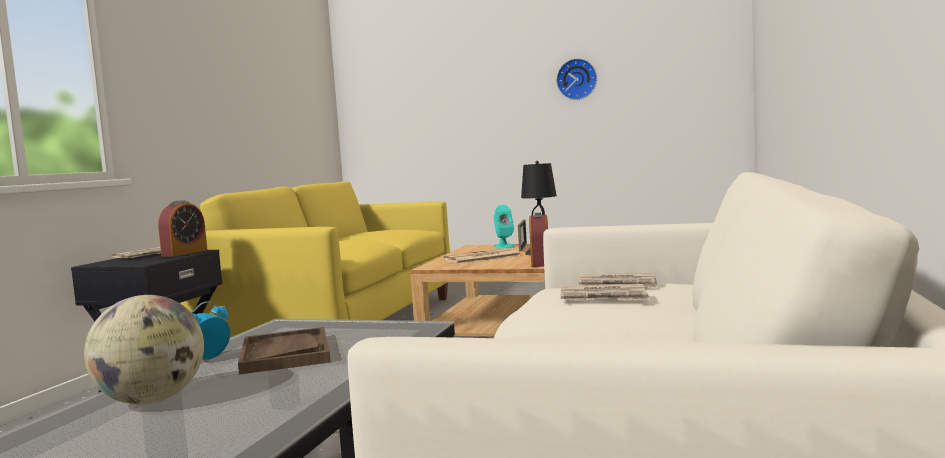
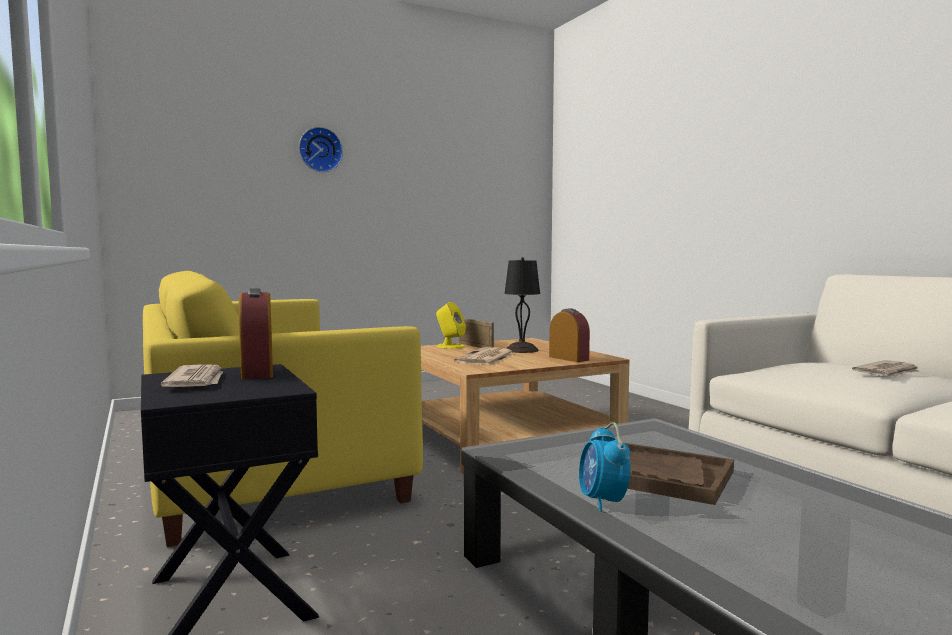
camera: 45 degrees left, 0 degrees up
globe [84,295,204,405] -> none
turquoise speaker [494,205,515,249] -> yellow speaker [436,302,466,349]
wall clock [556,58,597,100] -> wall clock moved to [299,127,343,172]
newspaper [579,273,658,288] -> none

